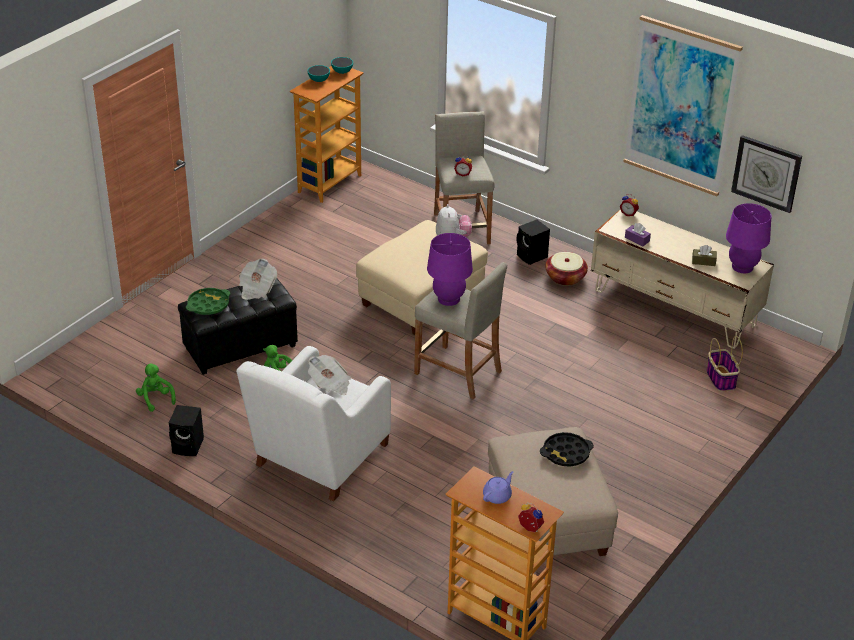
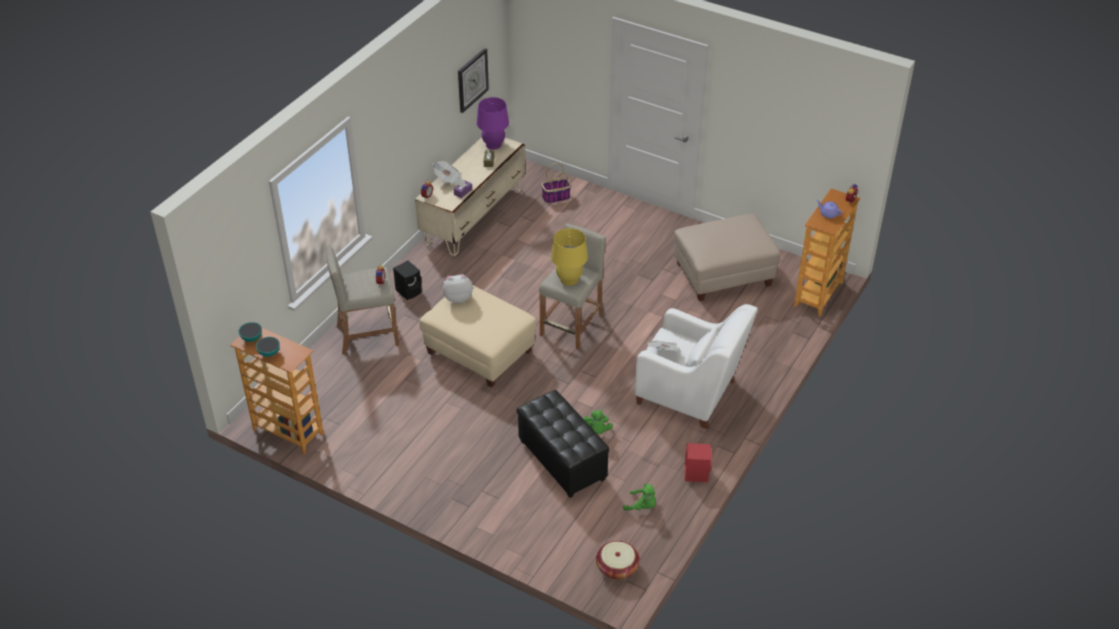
camera: 95 degrees left, 5 degrees up
green plush toy [136,364,176,412] -> green plush toy turned 120 degrees counterclockwise [623,484,656,510]
black speaker [169,405,204,456] -> red speaker [685,443,712,482]
green tray [186,288,230,315] -> none
newspaper [239,258,277,300] -> newspaper moved to [432,161,462,185]
purple table lamp [427,233,473,306] -> yellow table lamp [551,228,588,286]
black tray [540,432,594,467] -> none
basket [545,252,588,286] -> basket moved to [596,541,640,580]
picture [623,15,743,196] -> none

